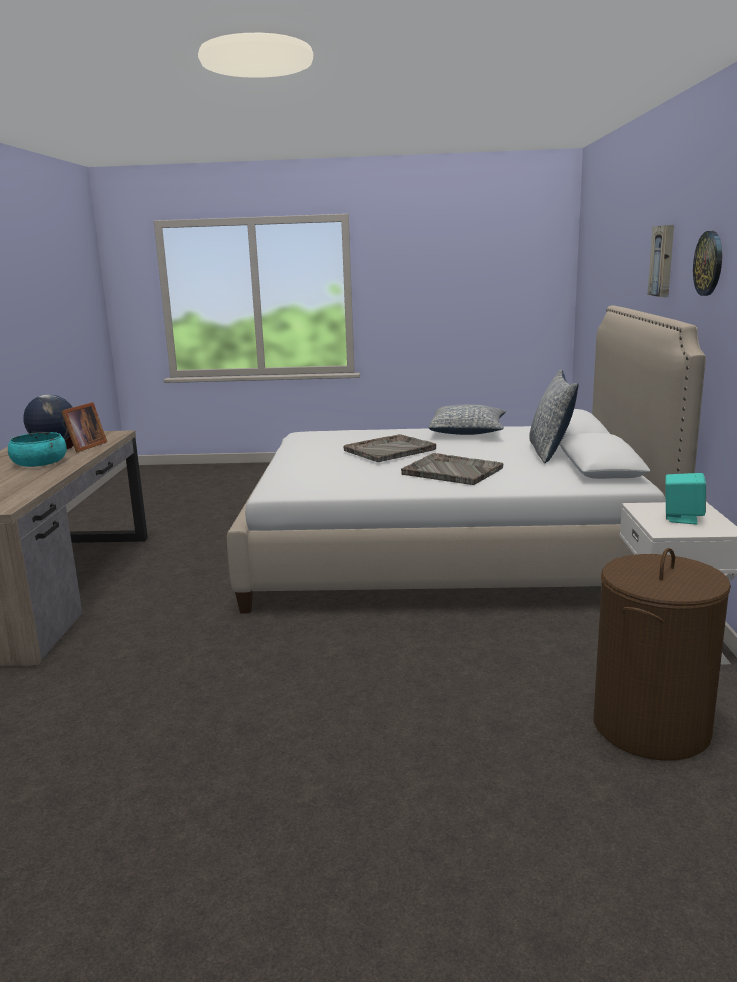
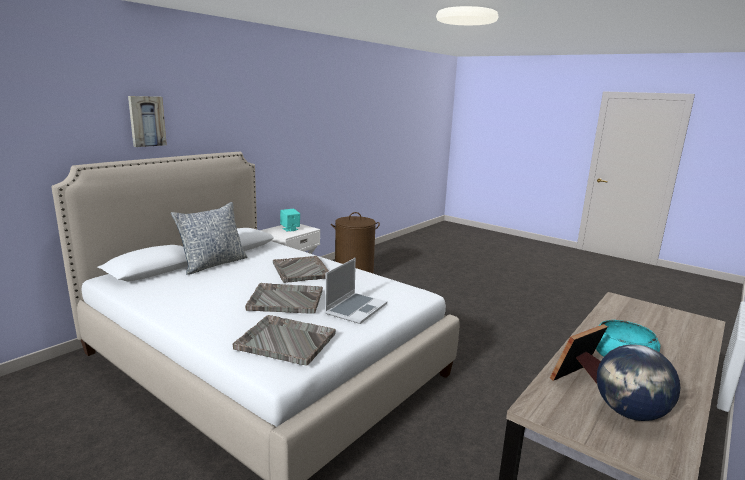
camera: 145 degrees left, 0 degrees up
pillow [428,404,506,435] -> none
wall clock [693,231,722,296] -> none
none -> grey tray [232,315,336,366]
none -> laptop [325,258,387,324]

